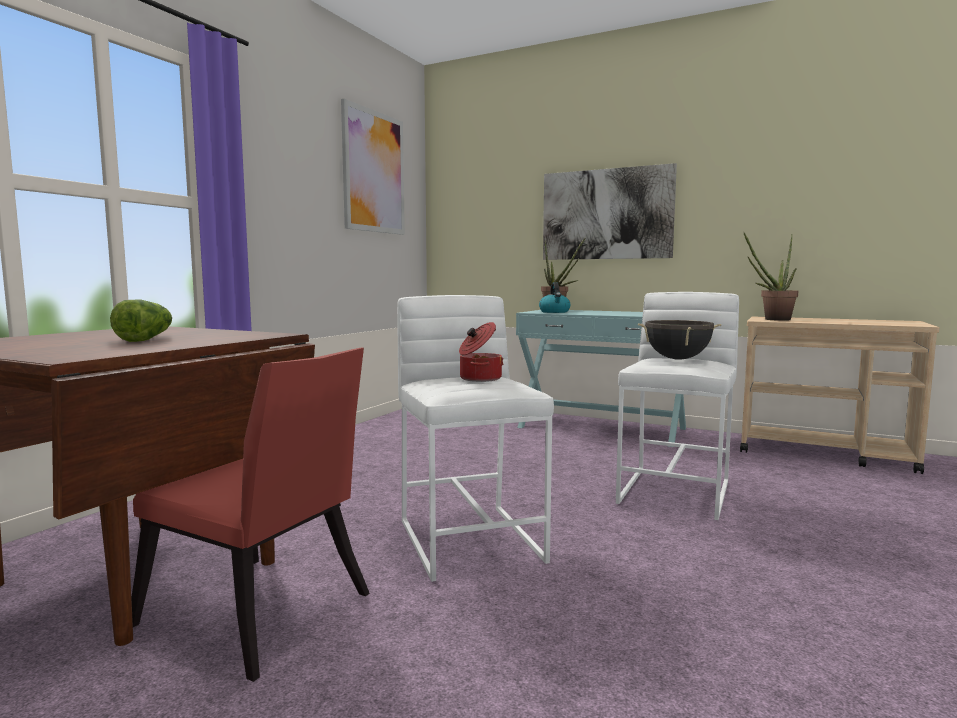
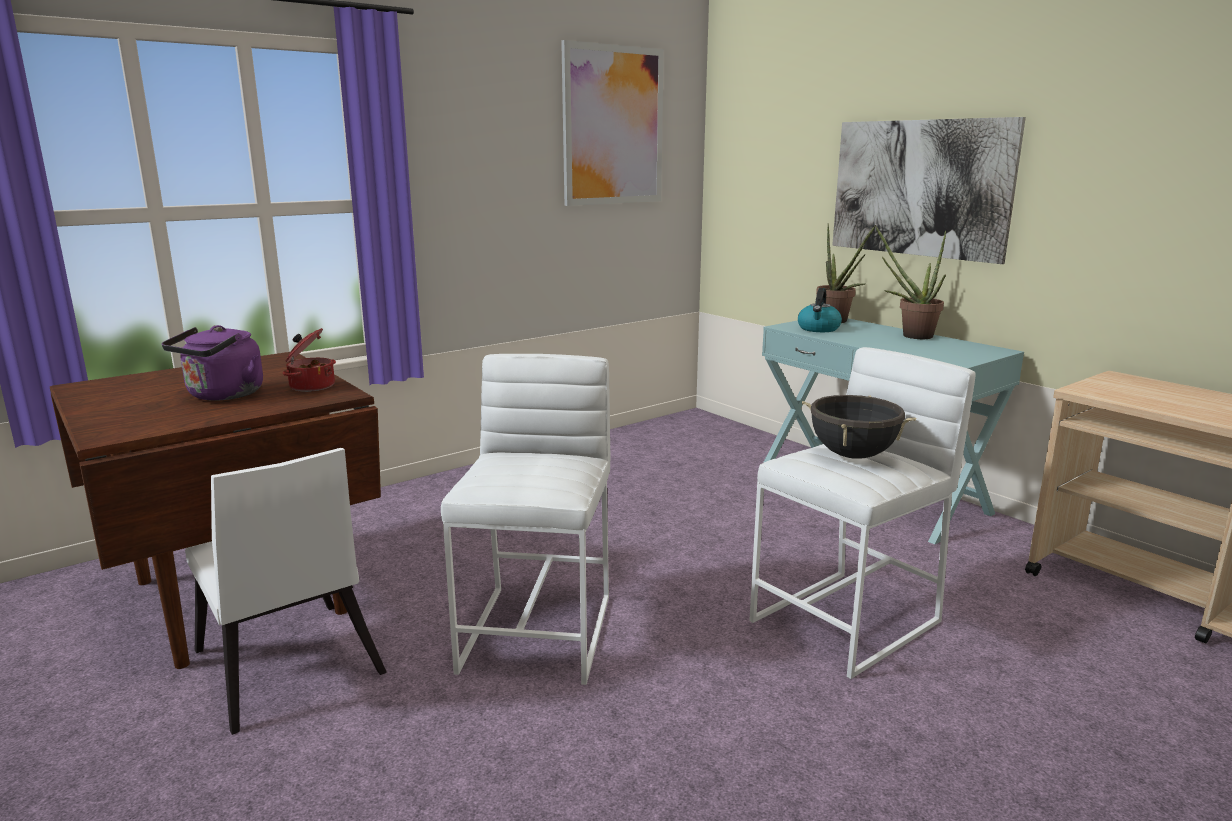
camera: 25 degrees right, 10 degrees up
lettuce [110,299,172,342] -> purple kettle [162,325,263,401]
red chair [131,347,370,682] -> white chair [185,448,387,735]
cooking pot [459,322,504,382] -> cooking pot moved to [283,328,336,392]
potted plant [744,232,798,321] -> potted plant moved to [876,226,946,339]

